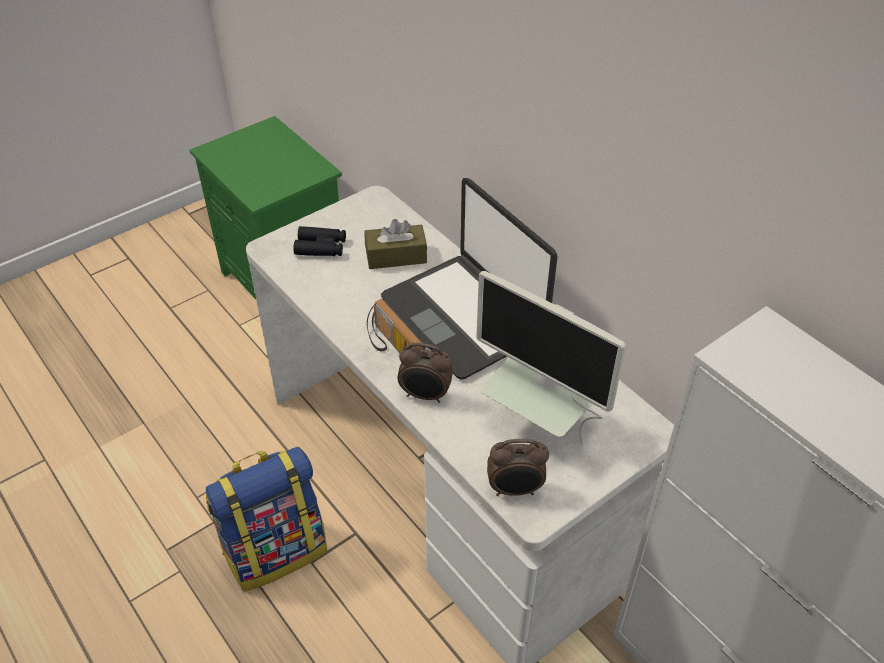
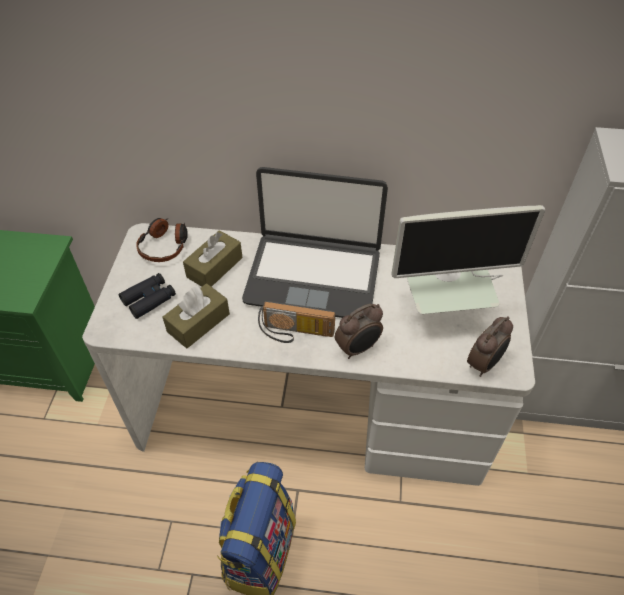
camera: 45 degrees left, 5 degrees up
none -> headphones [136,218,188,262]
none -> brown tissue box [162,283,230,348]

